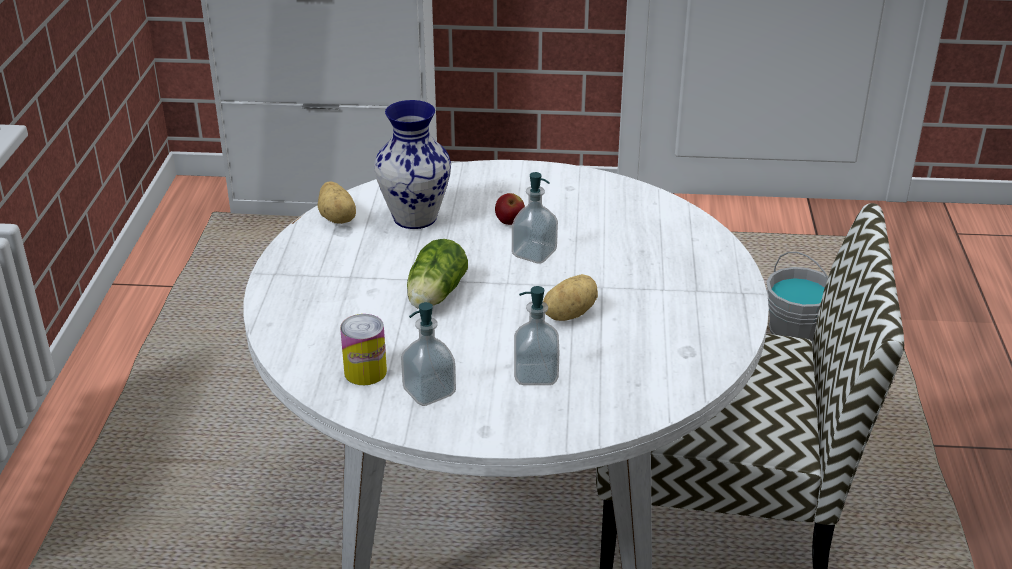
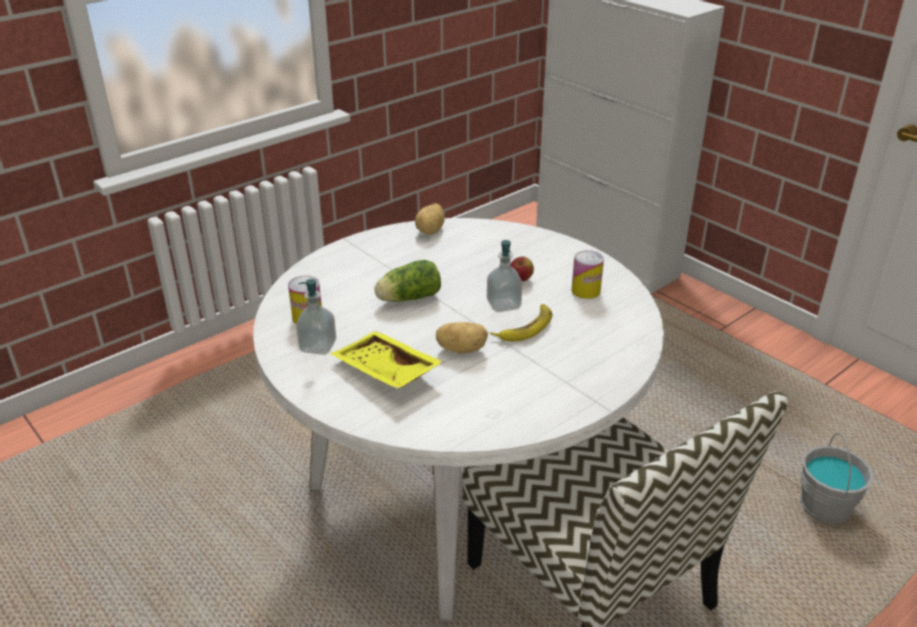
camera: 45 degrees right, 0 degrees up
vase [374,100,451,229] -> none
soap dispenser [514,286,559,385] -> yellow tray [330,331,443,389]
none -> banana [490,304,553,341]
none -> can [572,250,604,299]

